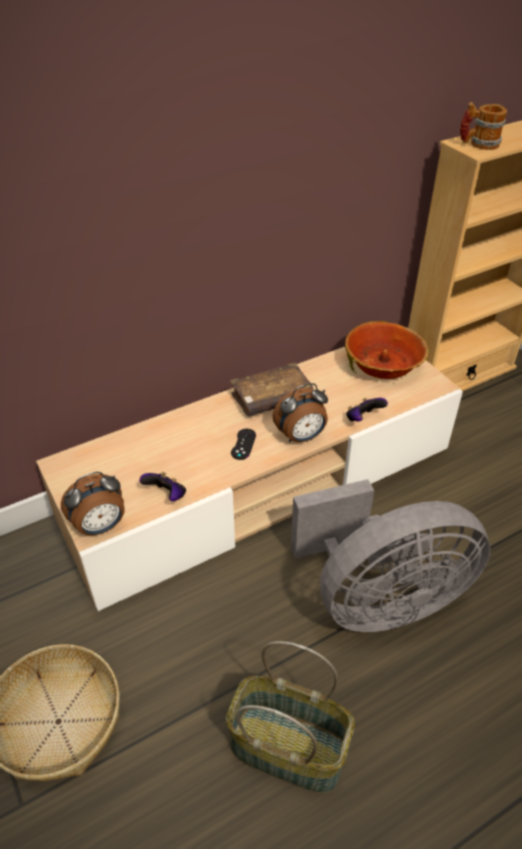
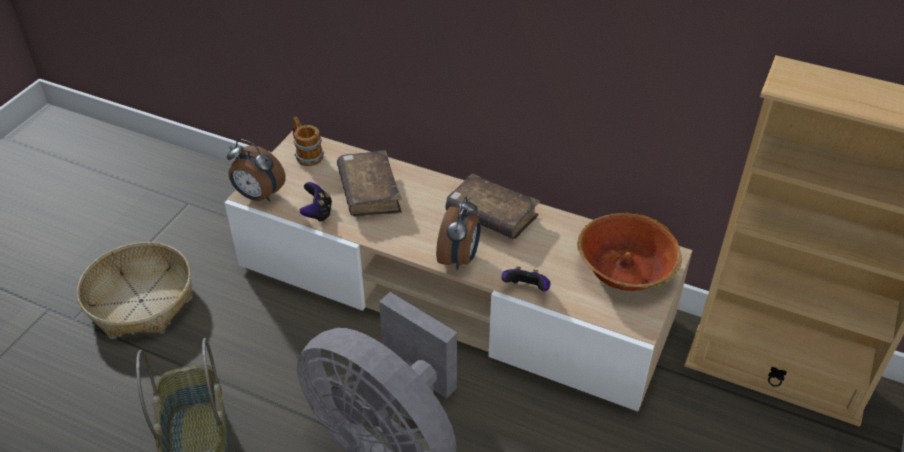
camera: 55 degrees right, 0 degrees up
black game controller [231,429,256,460] -> none
alarm clock [272,383,328,442] -> alarm clock turned 105 degrees counterclockwise [436,197,481,270]
mug [460,102,507,150] -> mug moved to [292,117,324,166]
none -> brown book [337,151,402,217]

